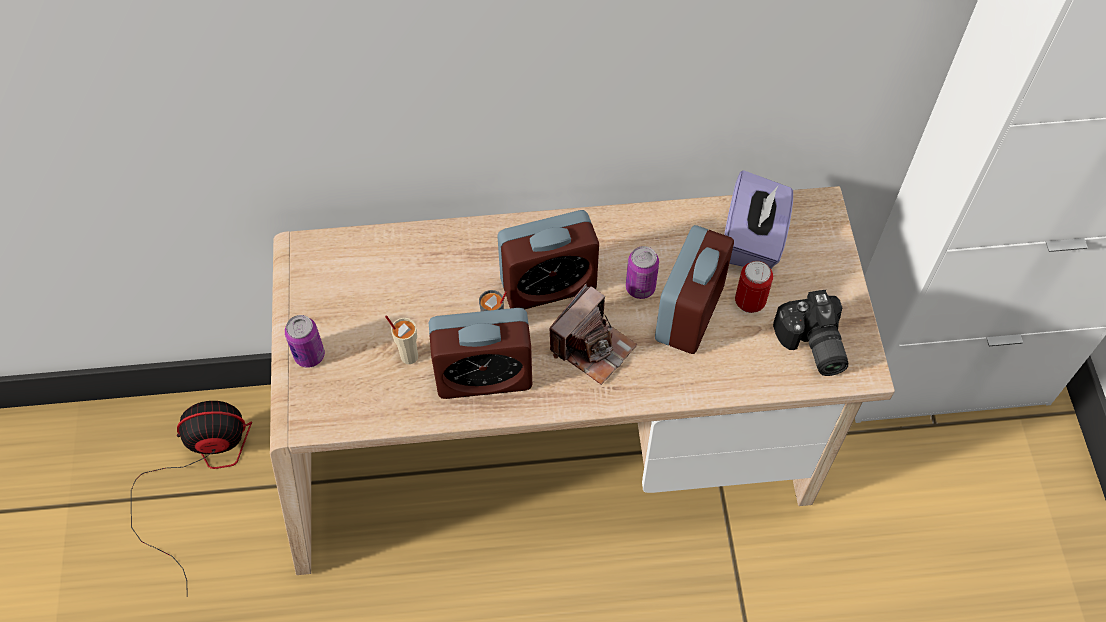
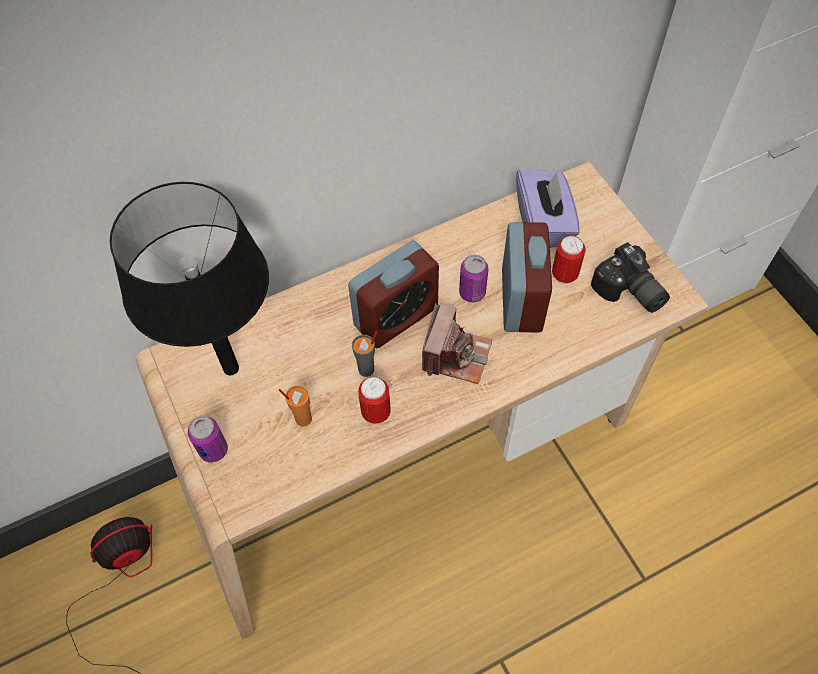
camera: 20 degrees left, 0 degrees up
beige cup [385,315,418,364] -> orange cup [279,385,312,427]
alarm clock [429,308,532,399] -> can [358,377,391,424]
none -> black table lamp [110,182,269,375]

